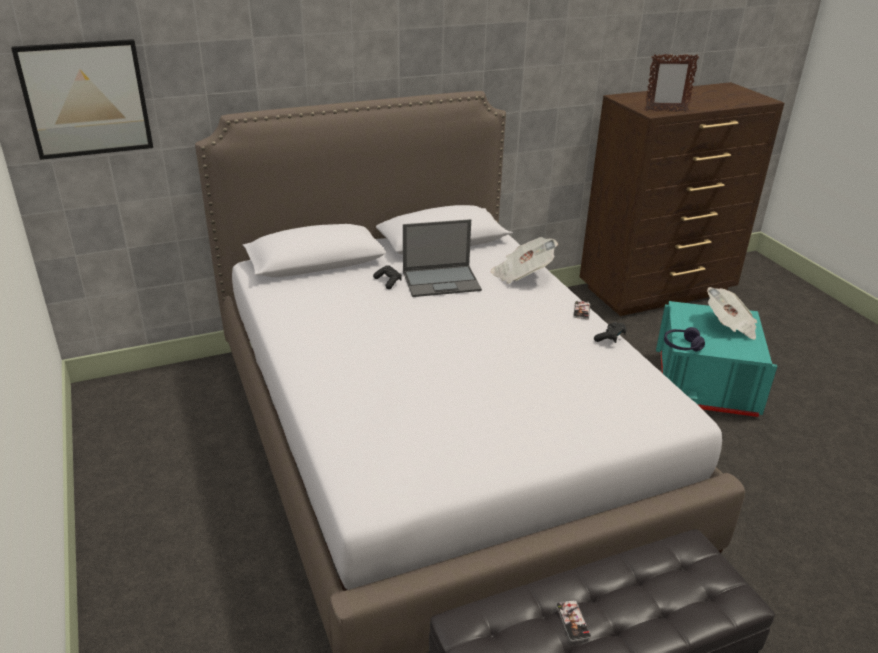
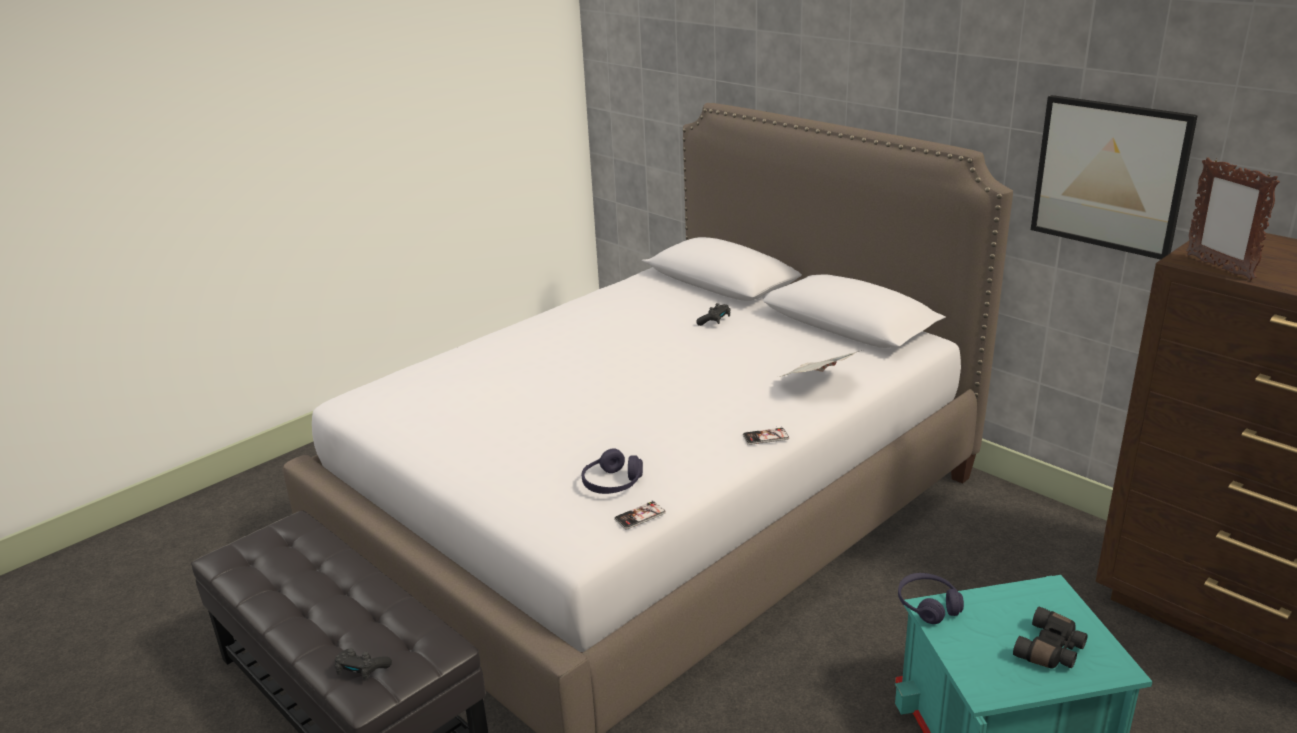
camera: 70 degrees right, 5 degrees down
picture [11,39,153,160] -> picture moved to [1031,95,1198,260]
laptop [403,219,482,297] -> none
phone [556,600,591,641] -> phone moved to [614,500,666,530]
black game controller [594,322,627,343] -> black game controller moved to [335,648,392,681]
newspaper [707,287,757,340] -> black binoculars [1013,607,1088,669]
none -> purple headphones [582,448,643,494]

